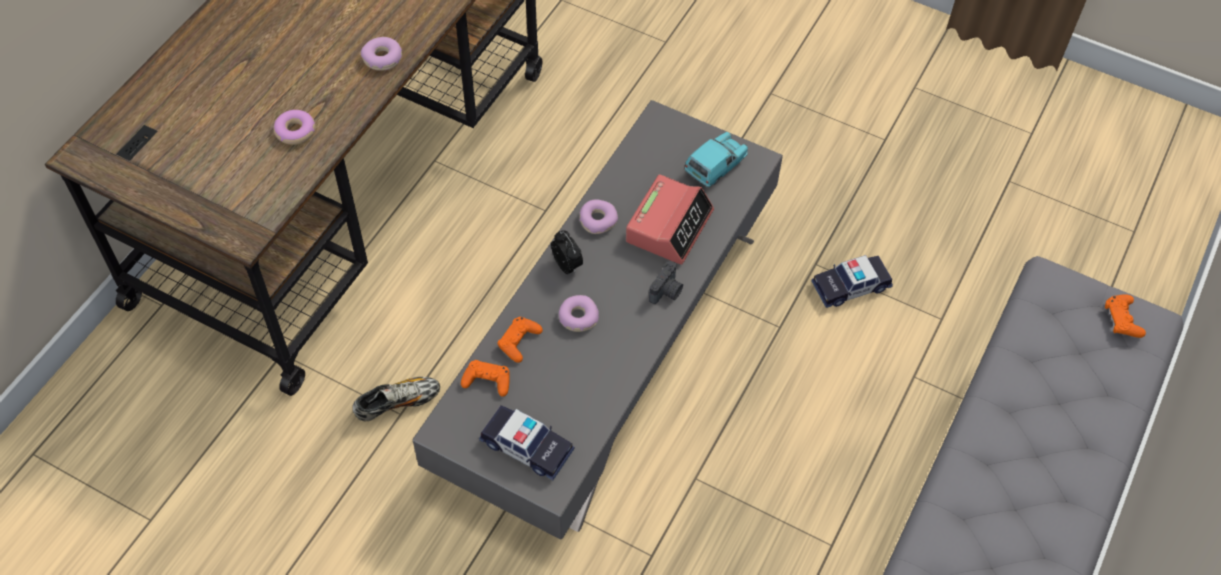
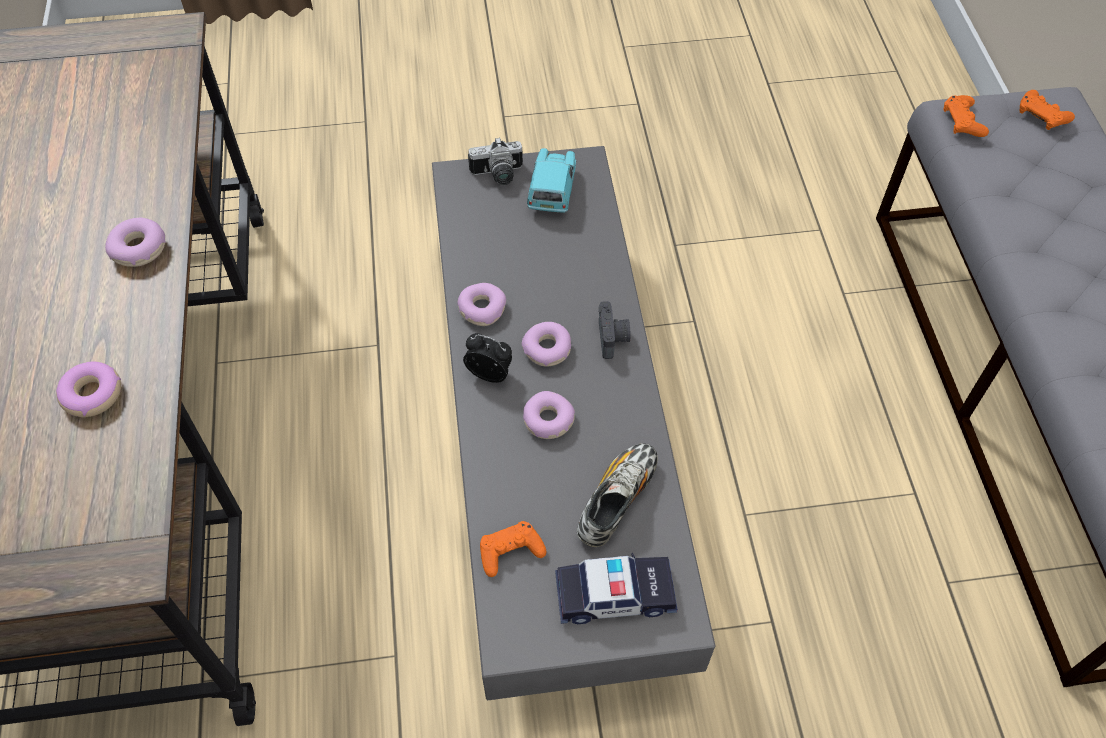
camera: 35 degrees left, 0 degrees up
shoe [353,377,440,421] -> shoe moved to [577,443,658,547]
orange game controller [498,317,543,363] -> orange game controller moved to [943,95,989,137]
alarm clock [626,175,714,264] -> none
toy car [811,255,893,308] -> none
none -> camera [468,137,523,185]
none -> donut [522,322,571,367]

